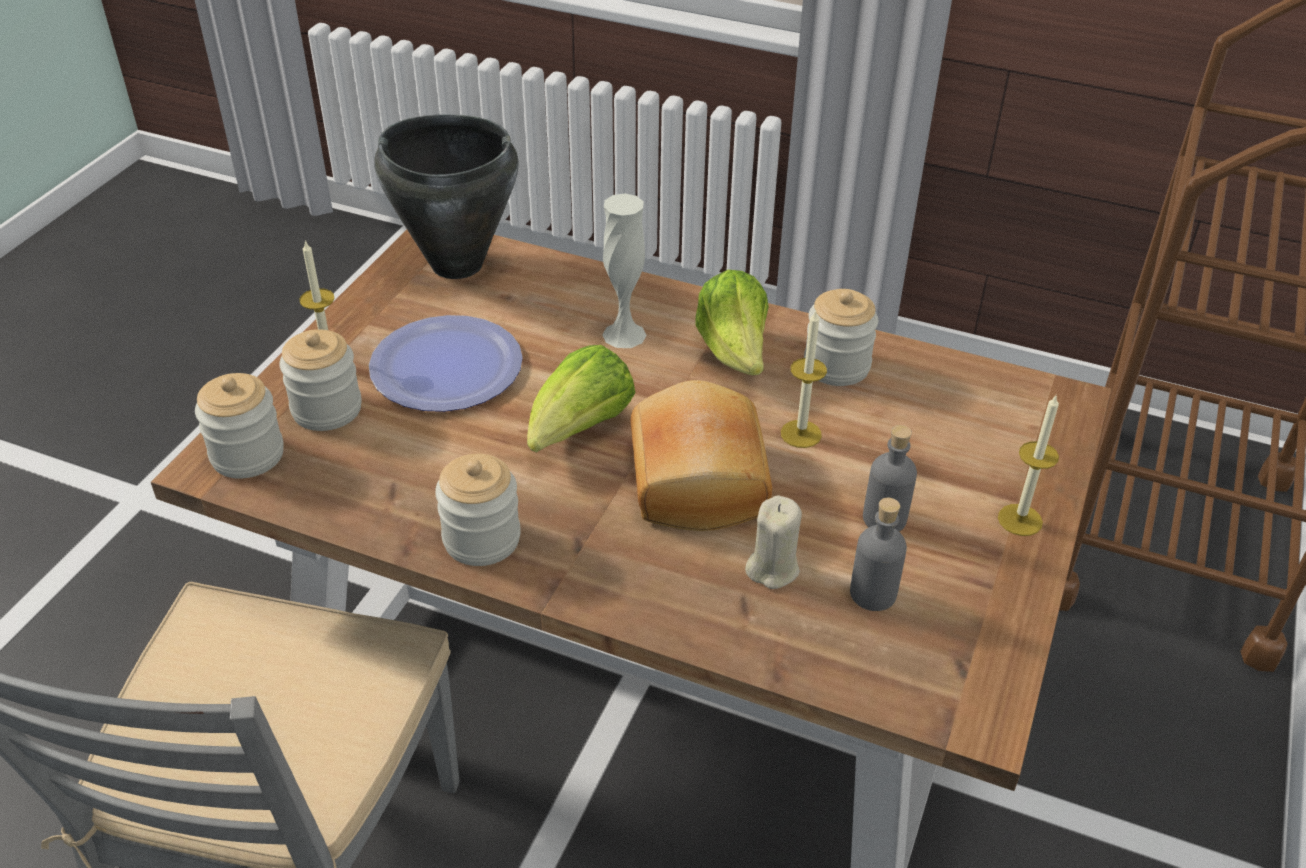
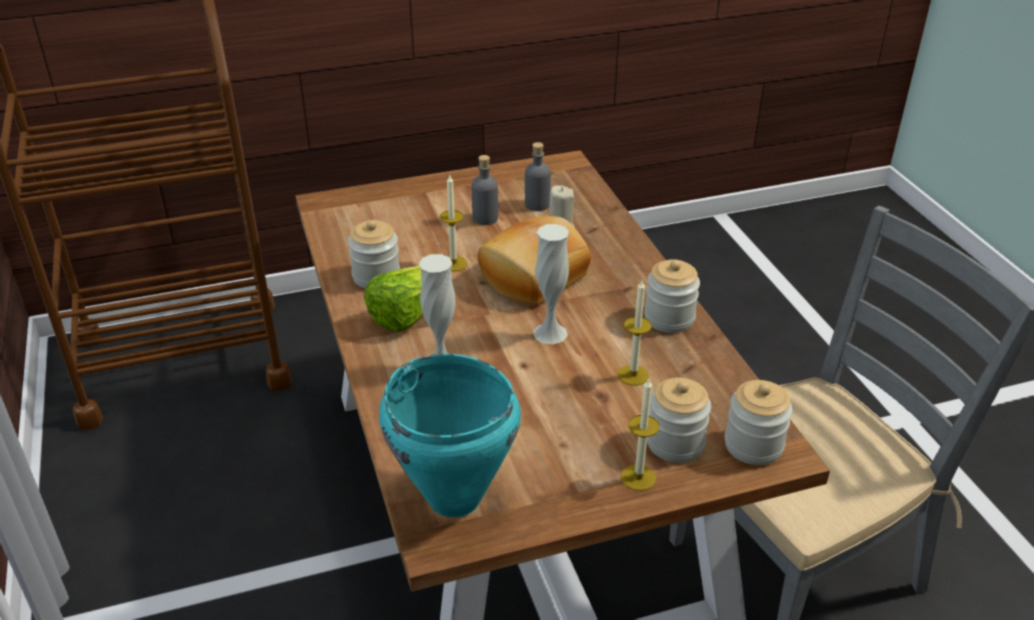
camera: 130 degrees left, 5 degrees down
plate [369,315,523,412] -> none
black cooking pot [375,114,519,279] -> turquoise cooking pot [379,353,521,518]
lettuce [527,345,636,453] -> white vase [533,224,569,344]
candle [998,394,1059,536] -> candle moved to [618,280,652,386]

